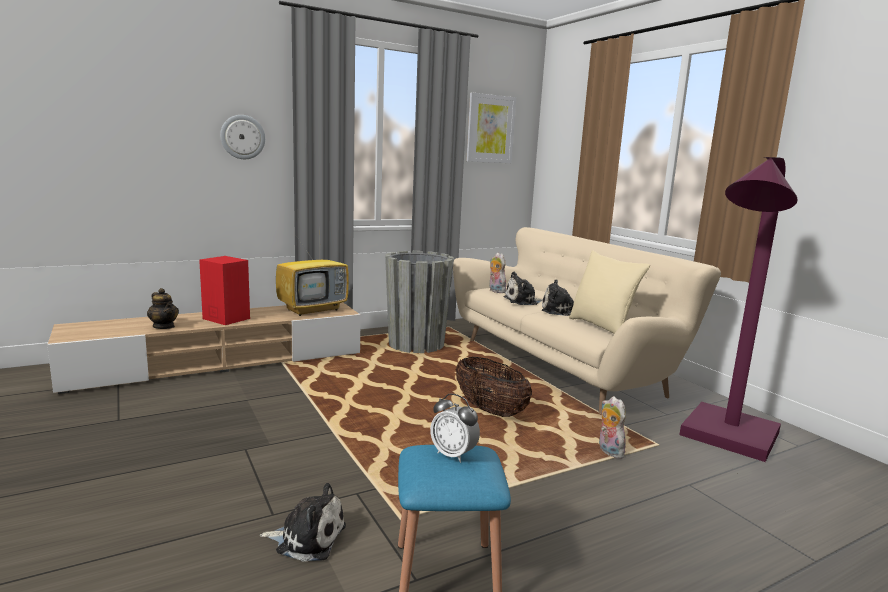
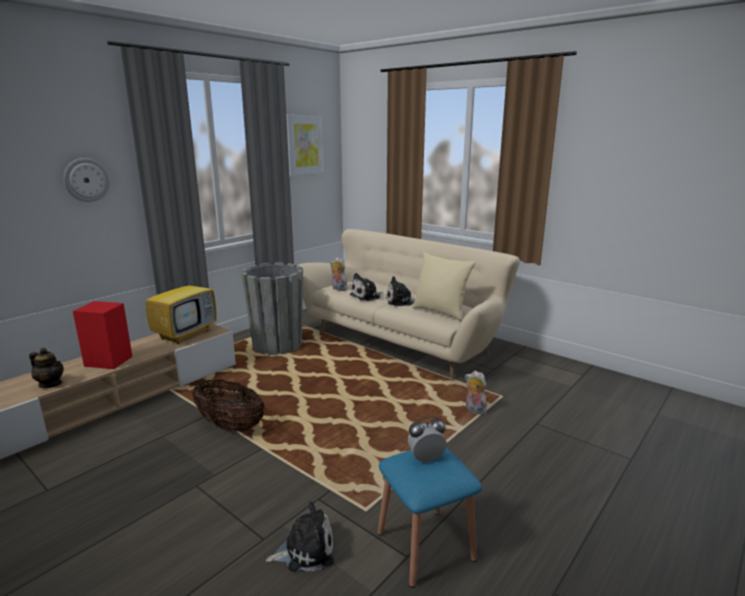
camera: 20 degrees left, 5 degrees up
alarm clock [430,393,480,463] -> alarm clock turned 150 degrees clockwise [408,416,447,463]
basket [455,357,532,417] -> basket moved to [192,380,265,431]
purple floor lamp [679,157,798,462] -> none

